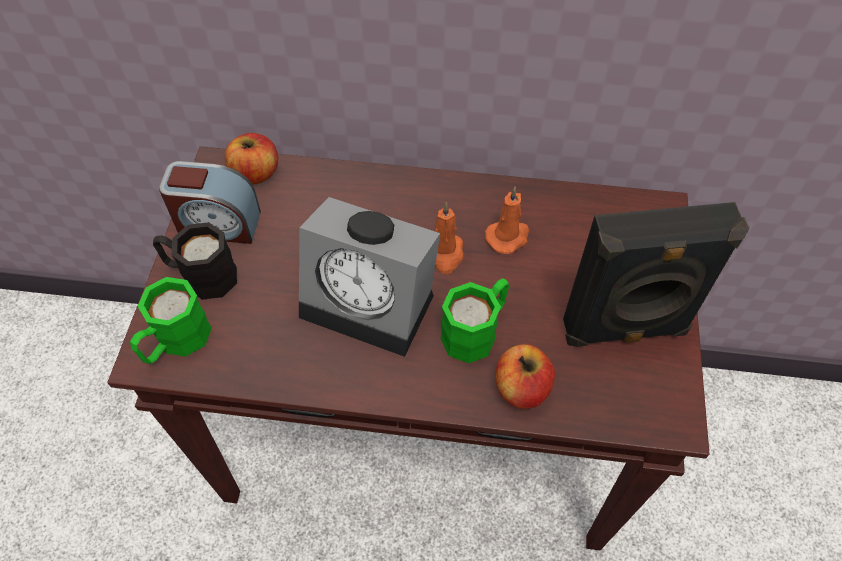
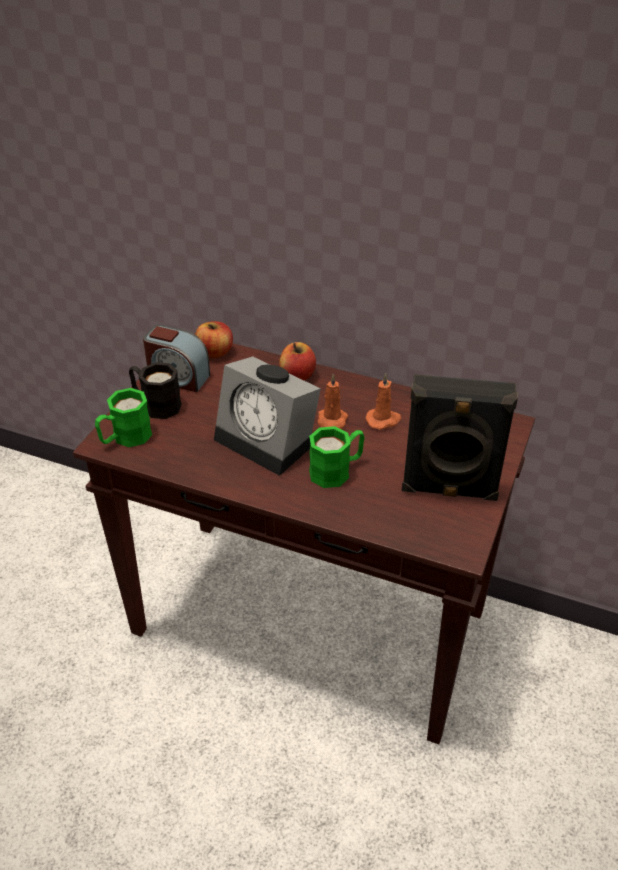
camera: 15 degrees right, 15 degrees down
apple [496,344,555,409] -> apple moved to [279,342,316,381]

